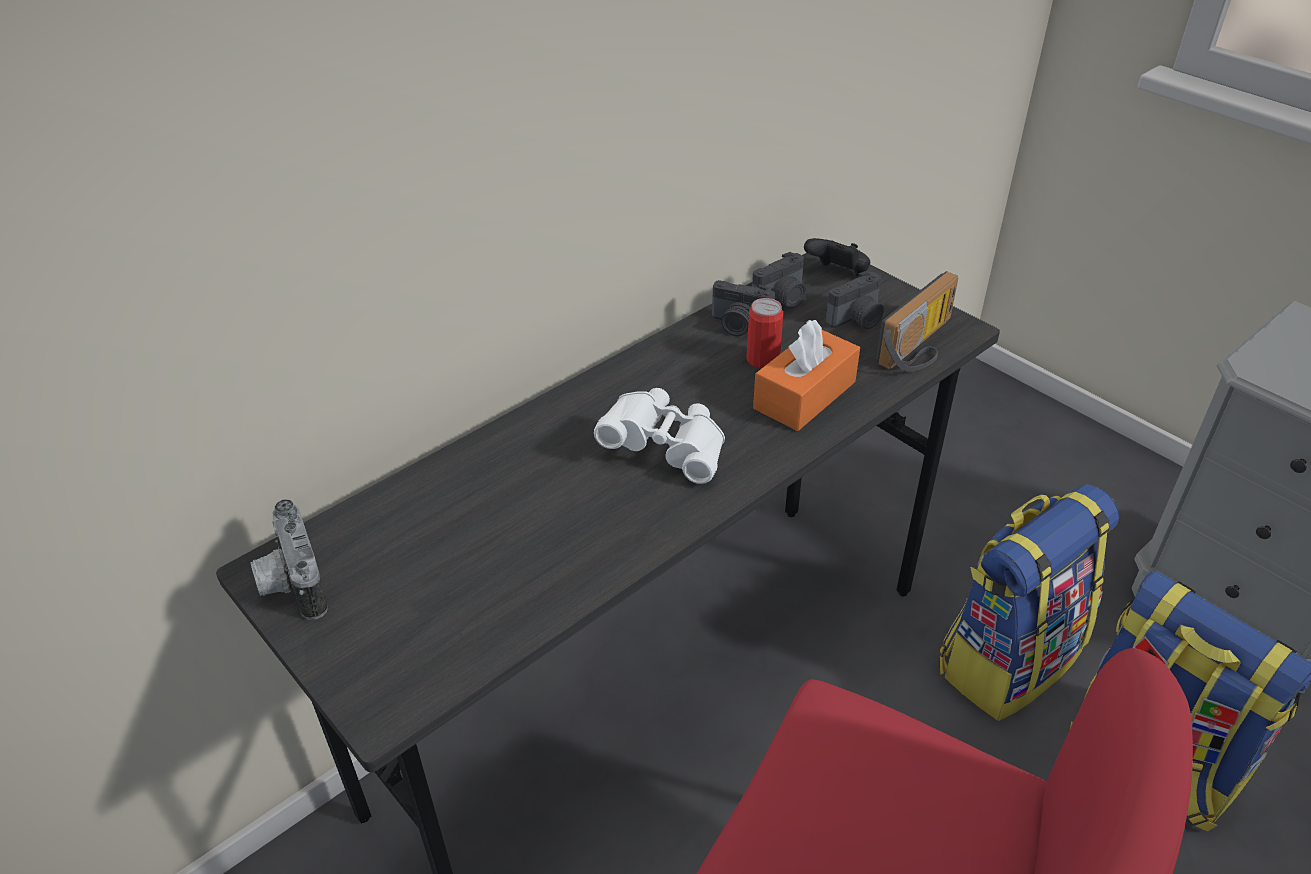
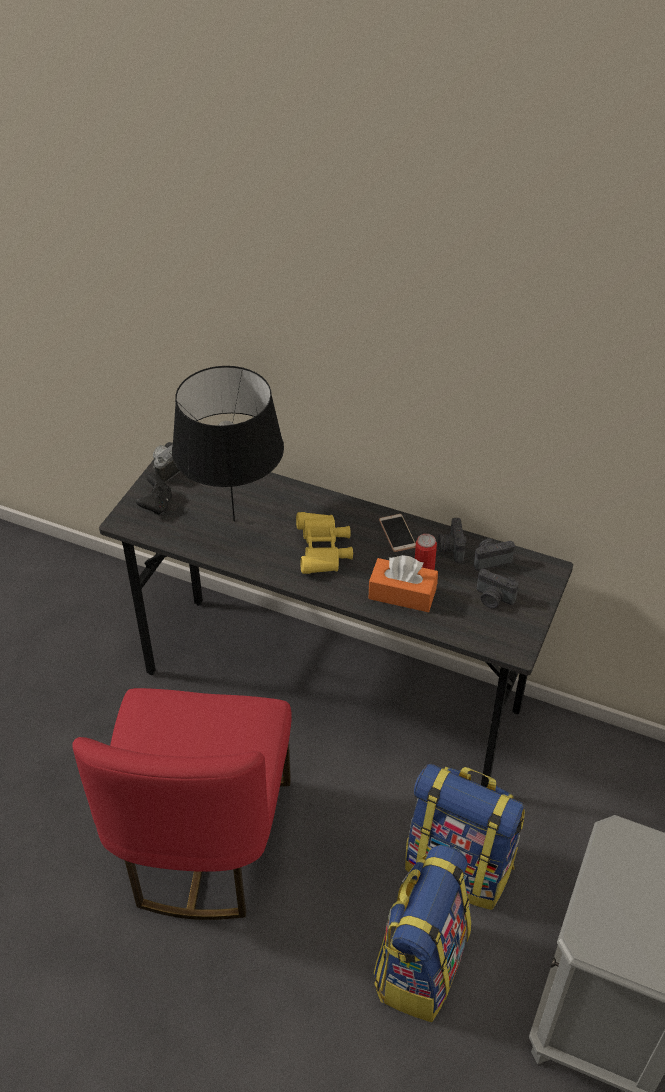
camera: 65 degrees right, 5 degrees up
white binoculars [594,388,725,484] -> yellow binoculars [296,512,353,574]
camera [752,252,807,309] -> camera turned 135 degrees clockwise [474,539,515,571]
black game controller [804,238,870,276] -> black game controller moved to [136,473,172,515]
radio [876,271,959,372] -> none
none -> black table lamp [172,366,284,521]
none -> phone [379,514,416,552]

